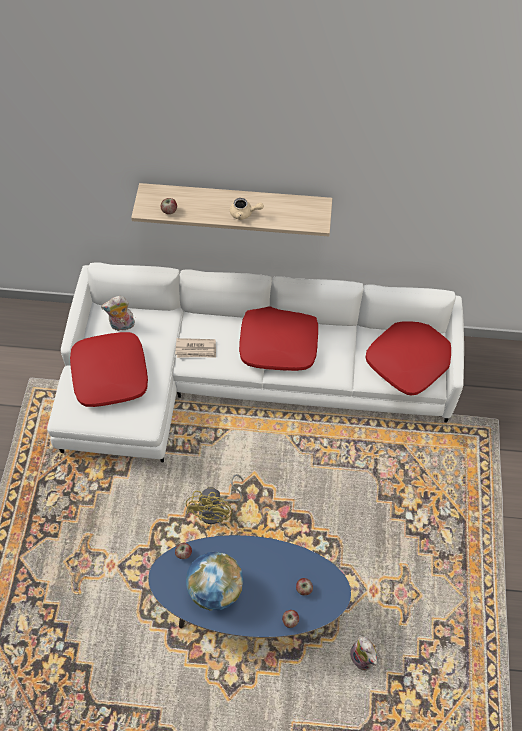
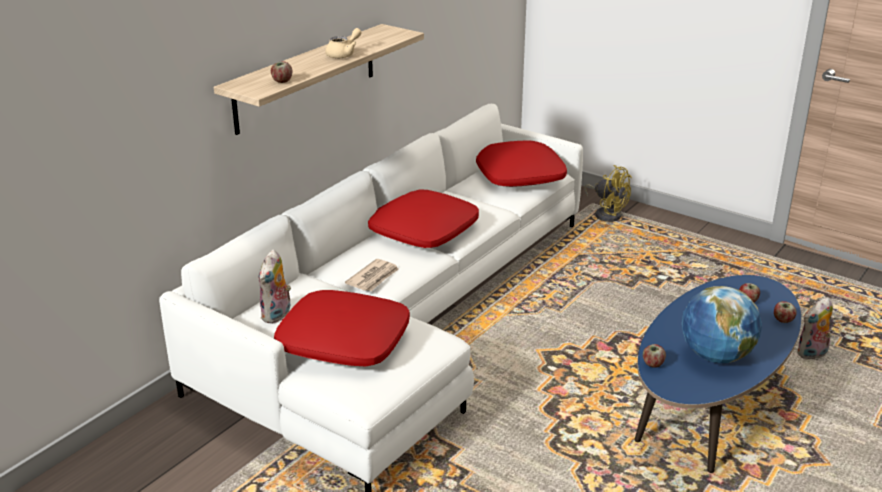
camera: 60 degrees left, 30 degrees down
yellow fan [186,474,243,524] -> yellow fan moved to [584,165,632,222]
plush toy [350,637,377,671] -> plush toy turned 150 degrees clockwise [797,297,833,359]

